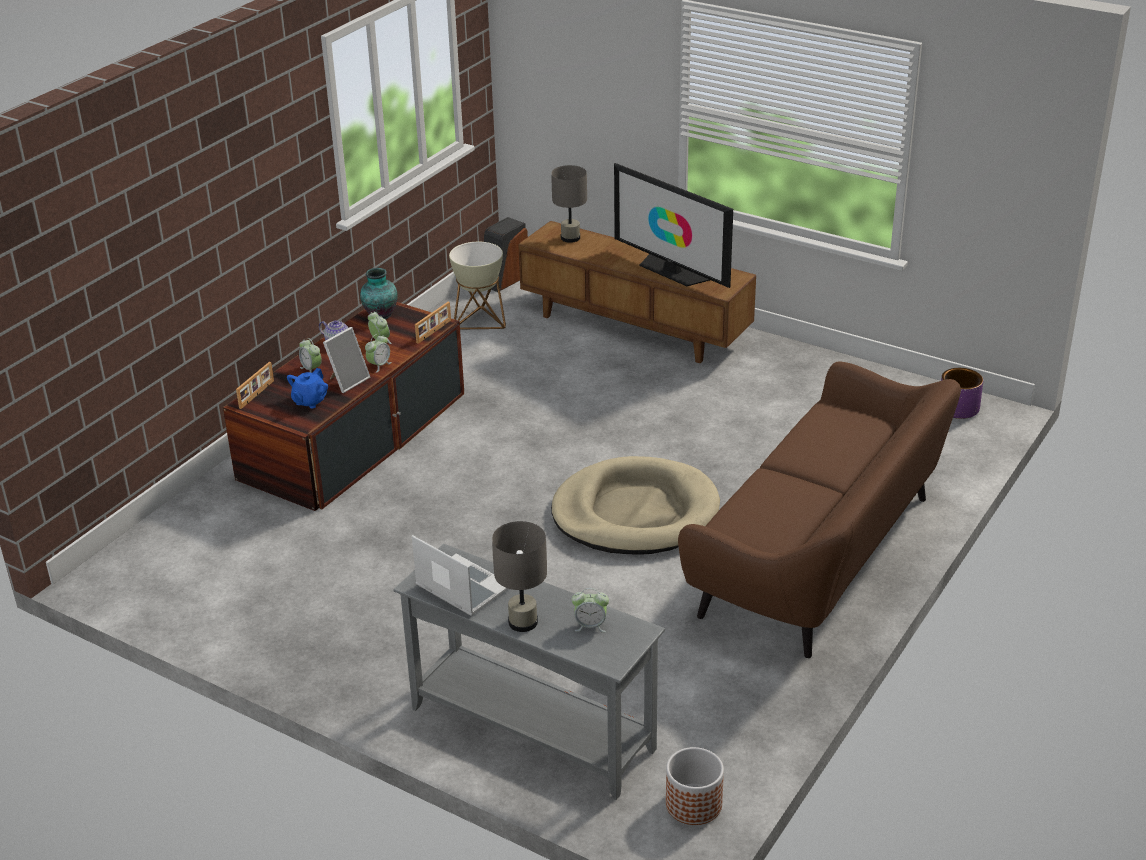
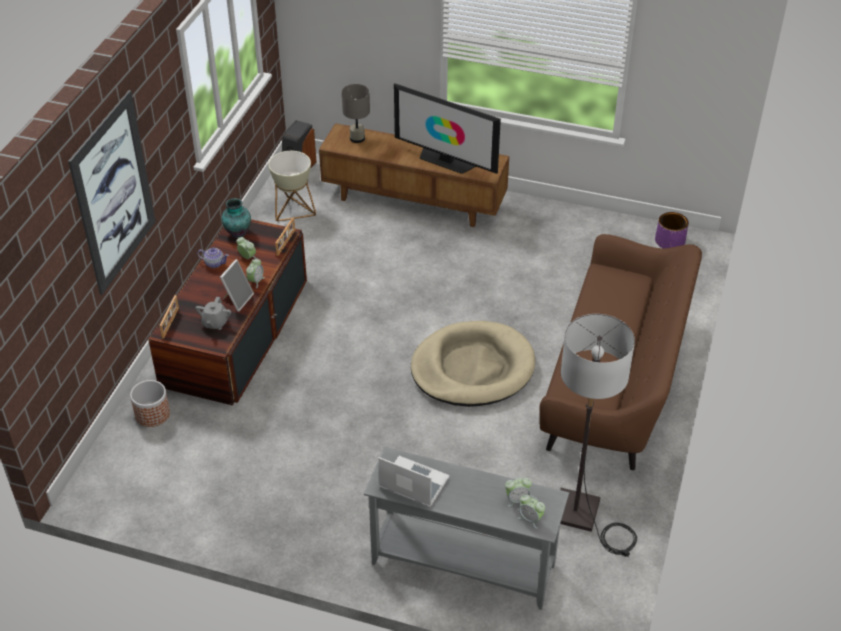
camera: 15 degrees left, 10 degrees up
blue teapot [287,368,328,409] -> grey teapot [195,297,231,330]
alarm clock [299,338,322,373] -> alarm clock moved to [518,495,545,529]
grey table lamp [492,521,547,632] -> none
planter [666,747,724,825] -> planter moved to [130,380,170,427]
none -> picture [68,90,156,295]
none -> floor lamp [560,314,637,558]

